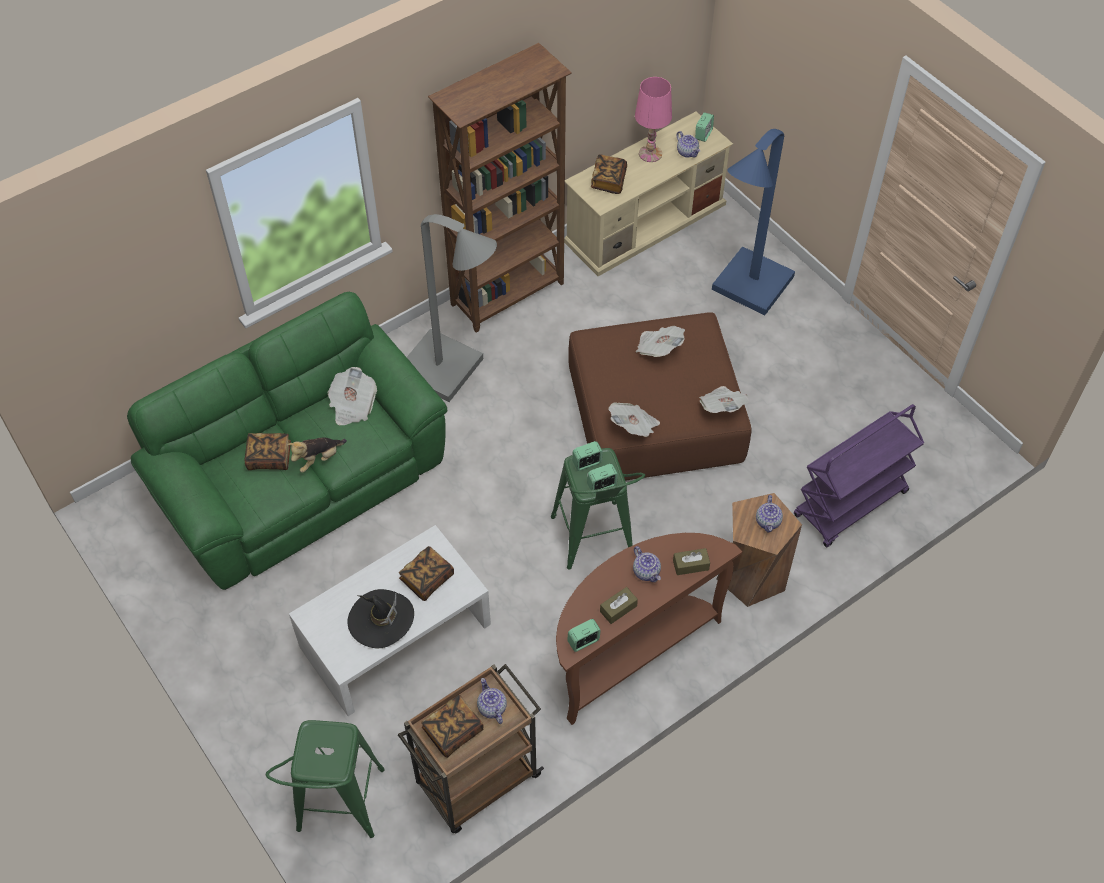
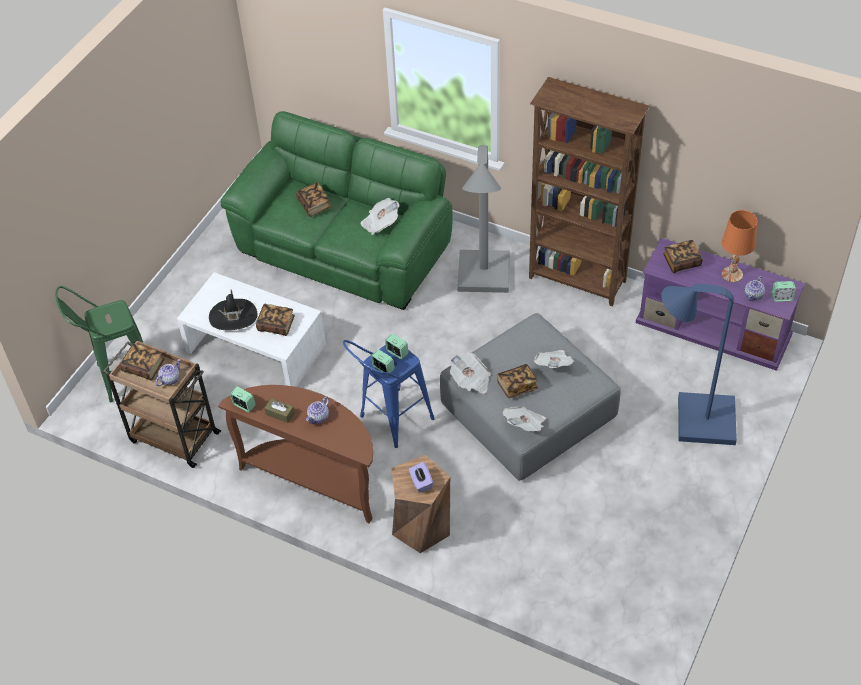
camera: 65 degrees right, 5 degrees down
plush toy [288,437,347,473] -> none
green stool [551,448,645,570] -> blue stool [343,340,435,448]
beige tv stand [564,112,733,276] -> purple tv stand [636,238,805,371]
brown ottoman [568,312,752,481] -> grey ottoman [440,313,621,480]
pink table lamp [635,77,672,162] -> orange table lamp [722,210,757,282]
brown tissue box [673,548,710,575] -> none
teapot [756,495,783,533] -> purple tissue box [409,462,433,493]
purple cart [794,404,924,548] -> none
none -> book [497,364,538,398]

